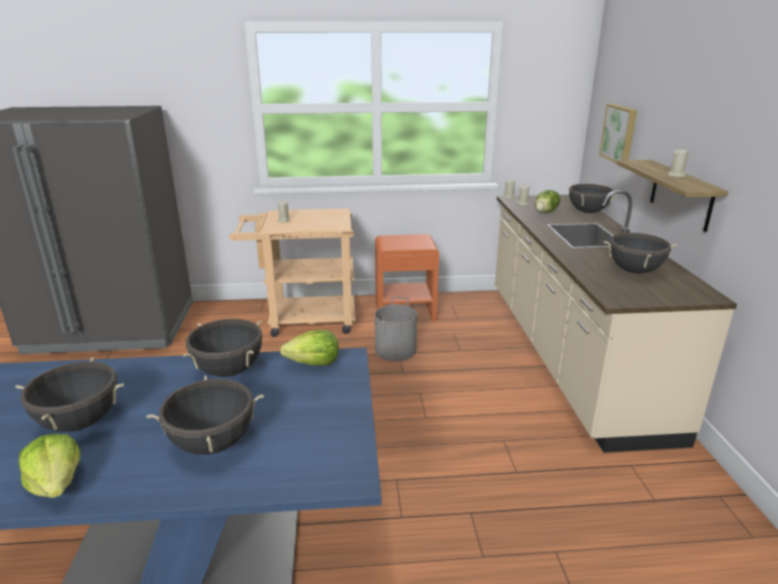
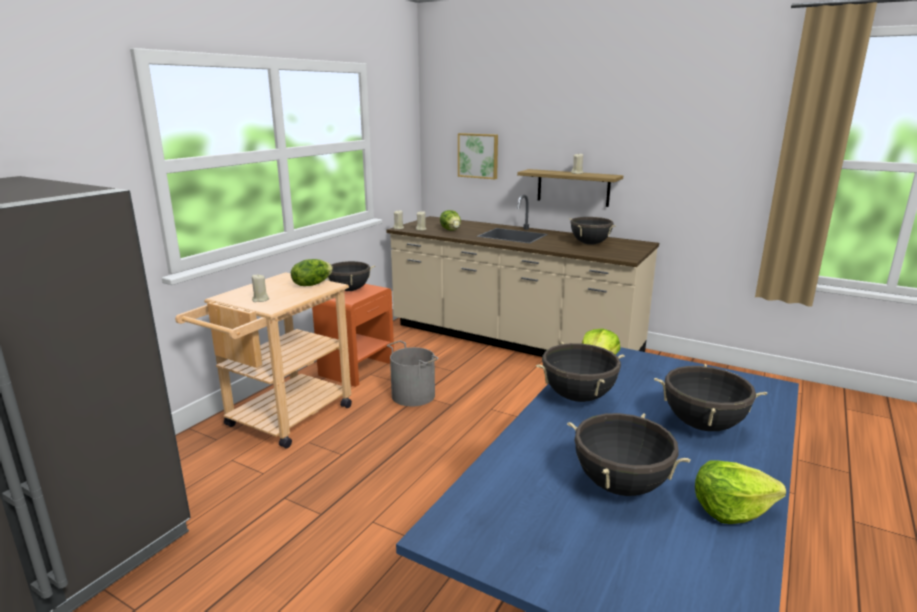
camera: 55 degrees left, 5 degrees down
black cooking pot [566,184,618,213] -> black cooking pot moved to [327,261,375,291]
none -> lettuce [291,259,333,286]

